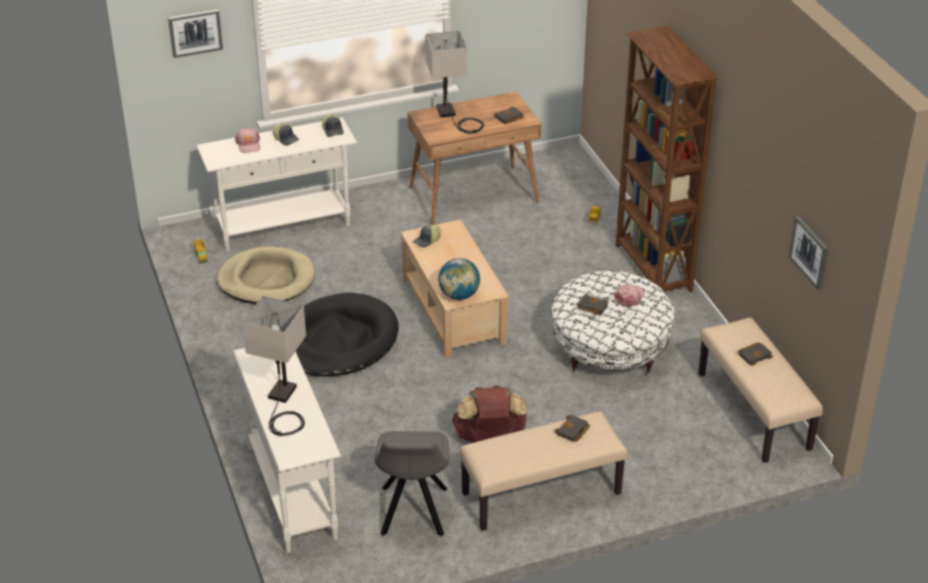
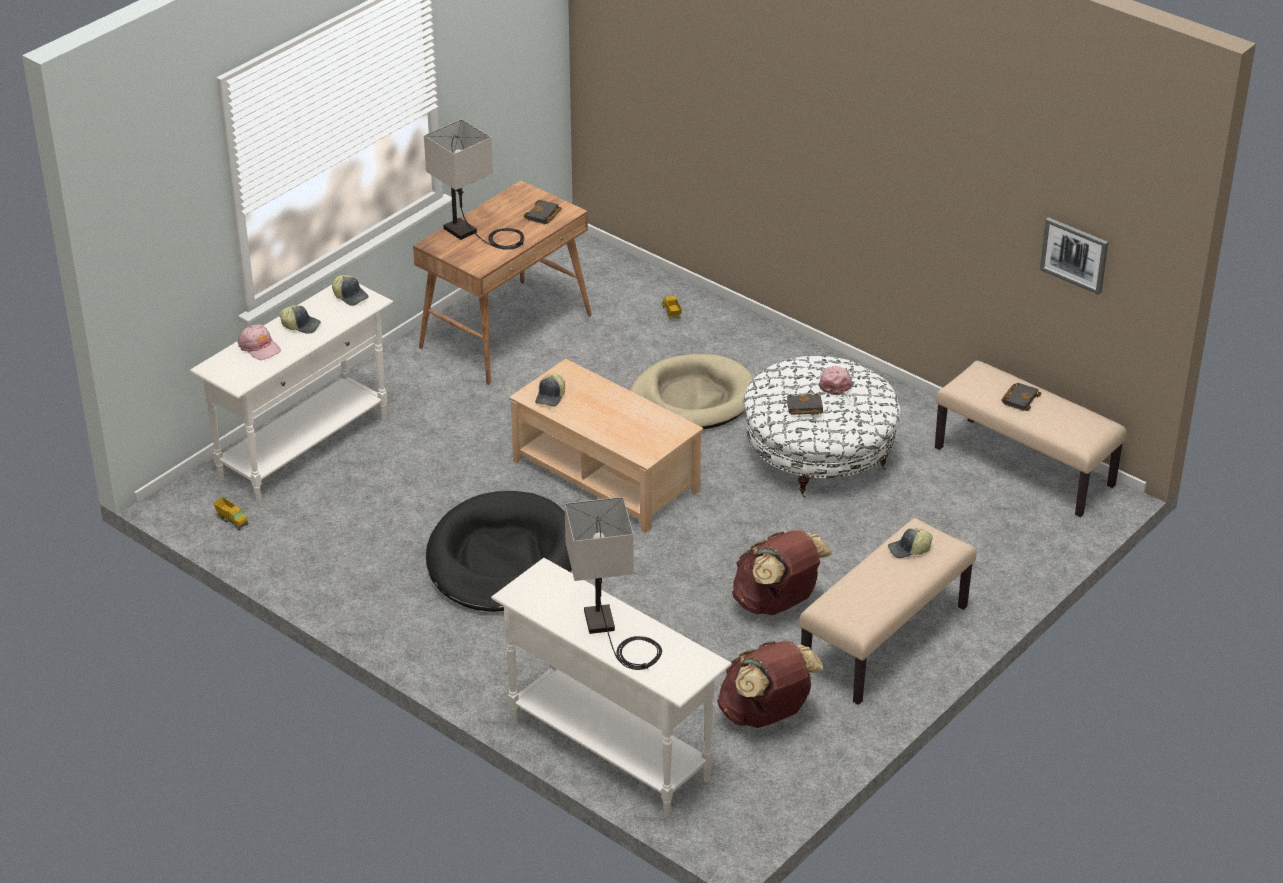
camera: 30 degrees left, 0 degrees up
picture [168,9,223,58] -> none
beige dog bed [217,246,315,304] -> beige dog bed moved to [630,354,753,430]
grey chair [374,431,450,537] -> brown backpack [717,641,823,728]
globe [438,258,480,300] -> none
black book [555,415,590,442] -> cap [888,528,933,558]
brown bookcase [615,25,719,292] -> none

